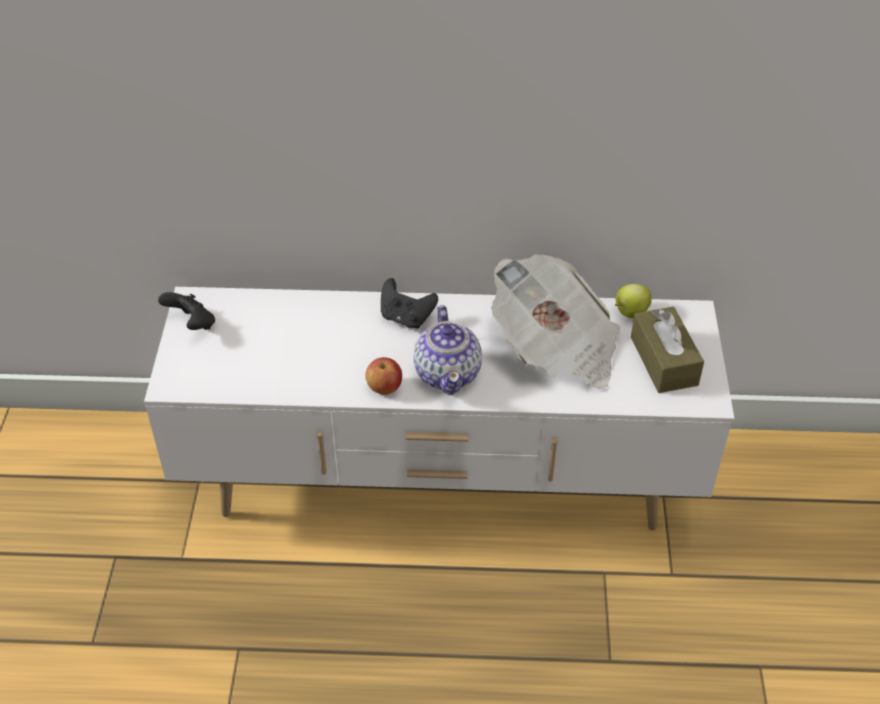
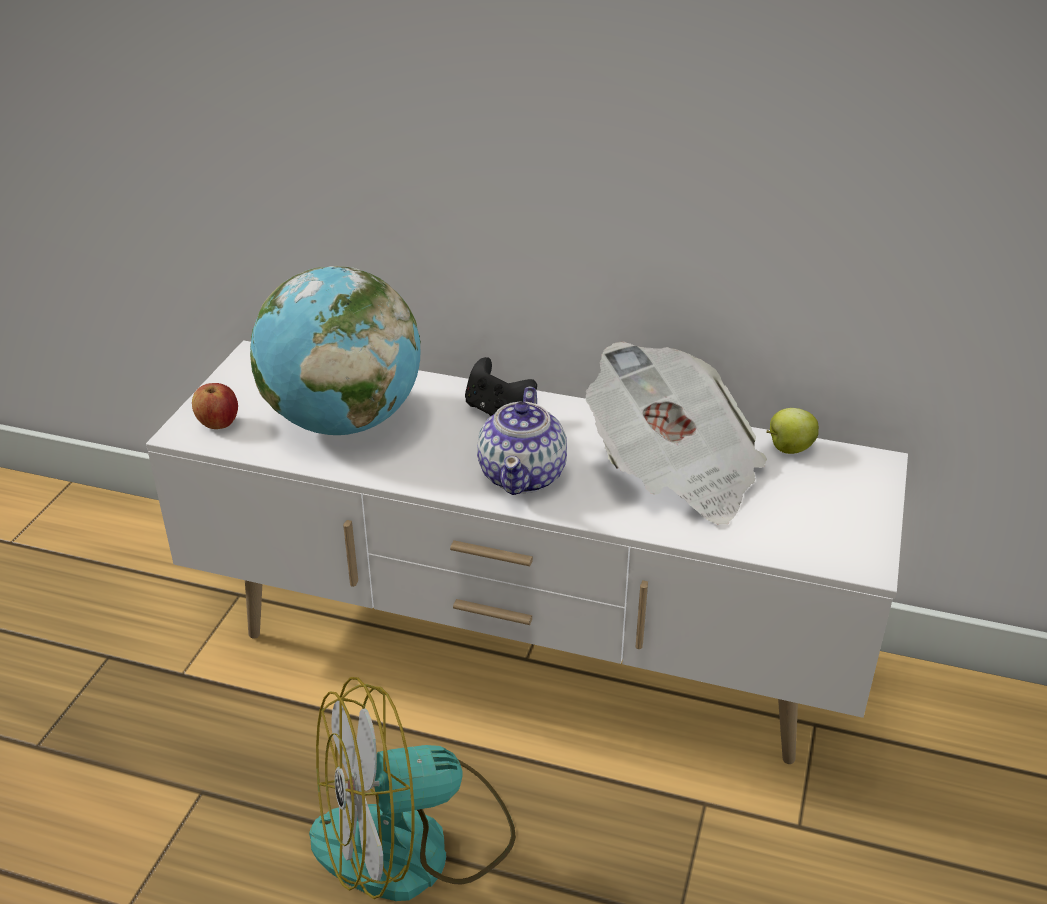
camera: 15 degrees right, 10 degrees down
black game controller [158,292,215,330] -> none
apple [365,357,402,395] -> apple moved to [192,383,238,429]
brown tissue box [631,307,704,393] -> none
none -> globe [250,266,421,435]
none -> fan [309,677,516,901]

